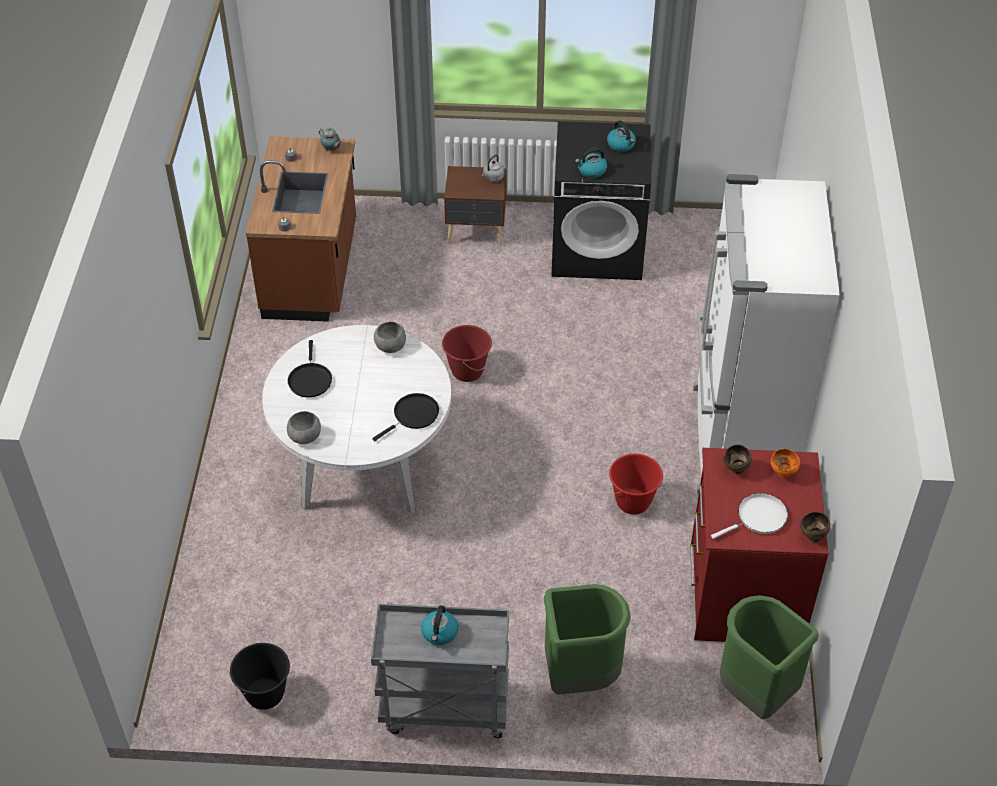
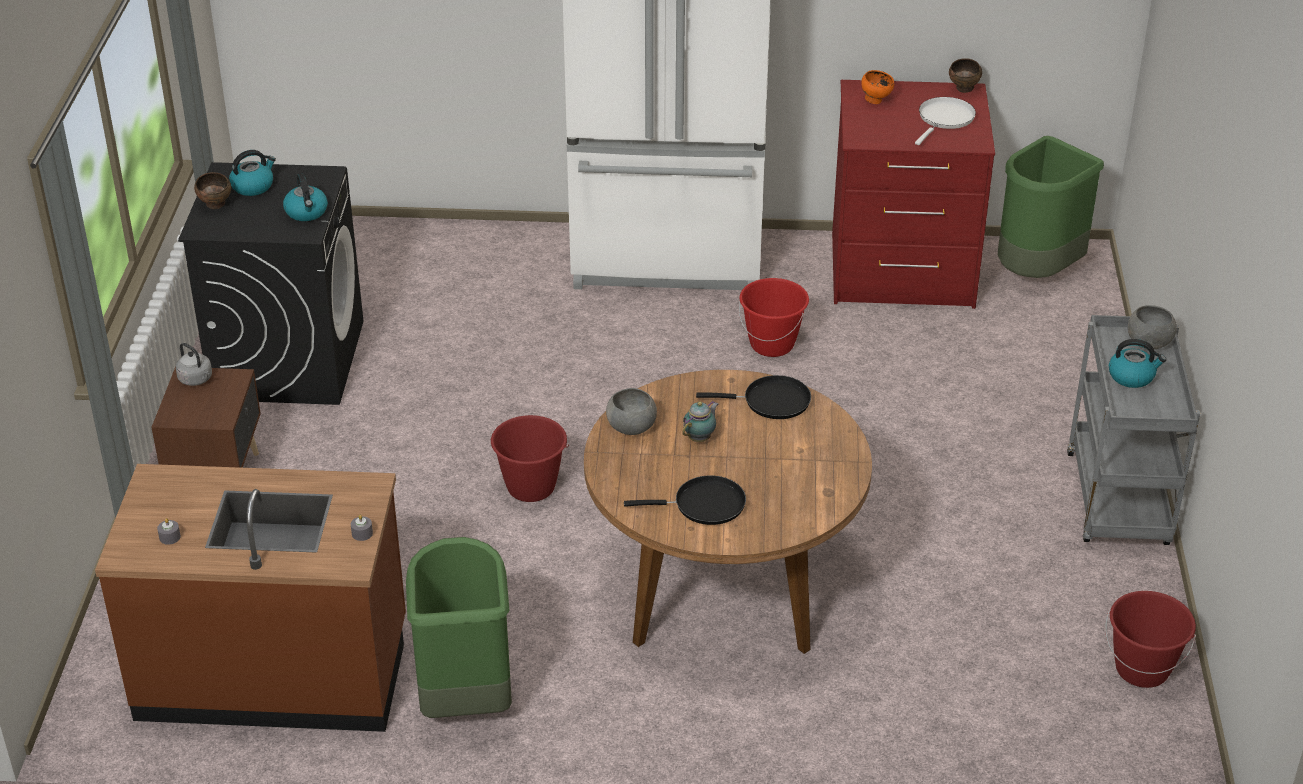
camera: 90 degrees left, 10 degrees down
black bucket [230,643,290,710] -> red bucket [1105,591,1196,688]
white dining table [262,325,451,514] -> brown dining table [584,370,872,654]
grey bowl [287,411,321,444] -> grey bowl moved to [1128,305,1177,349]
teapot [319,128,343,151] -> teapot moved to [682,401,718,442]
black frying pan [372,393,439,441] -> black frying pan turned 135 degrees clockwise [696,375,811,419]
green trash can [544,584,631,695] -> green trash can moved to [406,537,512,718]
white frying pan [711,493,788,539] -> white frying pan turned 60 degrees clockwise [915,97,976,145]
brown bowl [723,445,752,474] -> brown bowl moved to [194,172,231,209]

